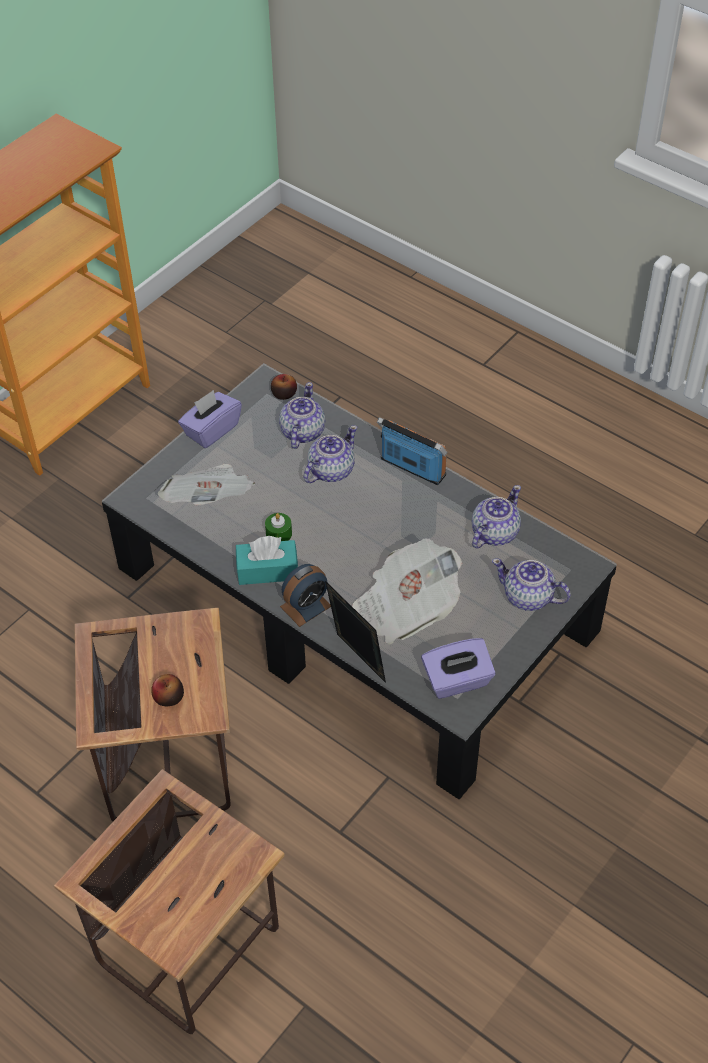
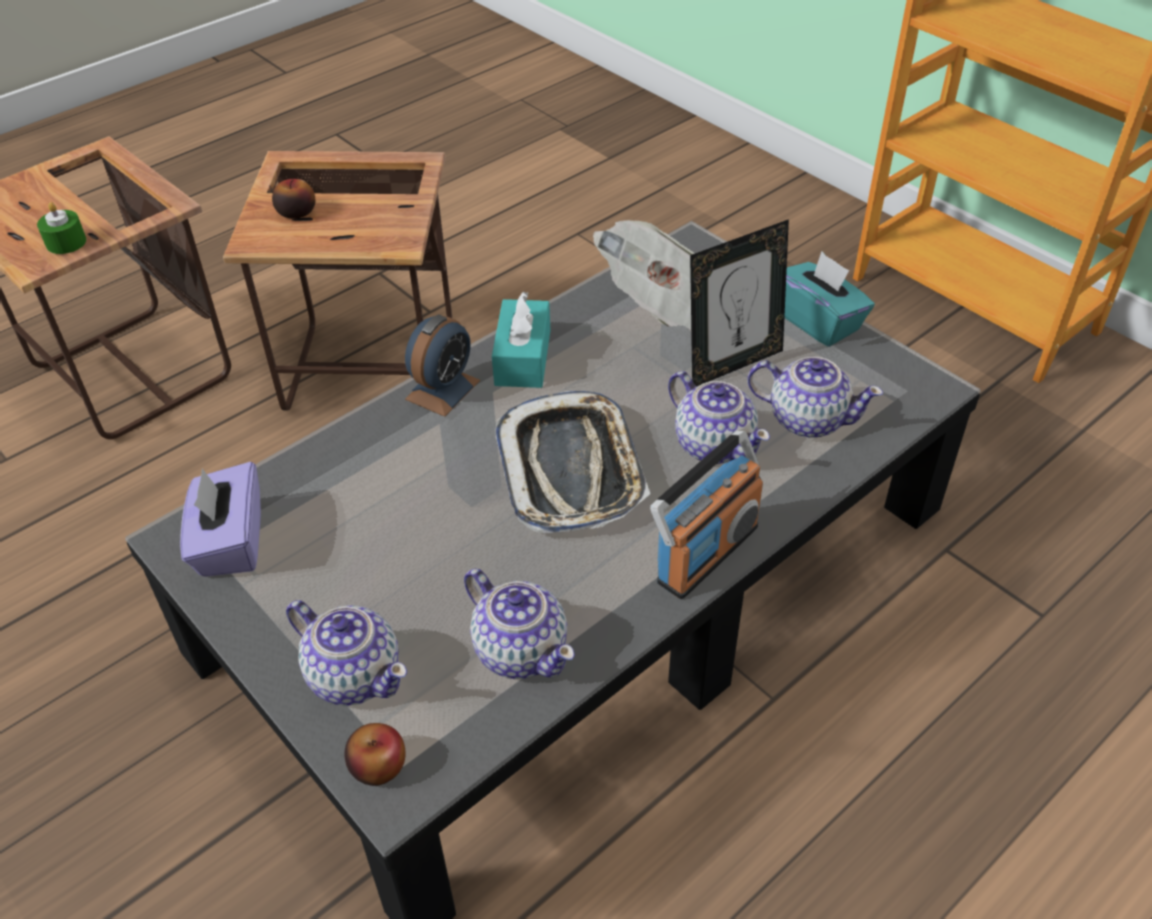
camera: 100 degrees right, 5 degrees down
purple tissue box [178,390,242,448] -> turquoise tissue box [784,252,875,347]
green candle [265,513,292,541] -> green candle moved to [37,202,86,254]
apple [271,374,297,400] -> apple moved to [344,723,406,786]
alarm clock [280,564,331,627] -> alarm clock turned 120 degrees counterclockwise [405,314,480,417]
picture frame [325,581,386,683] -> picture frame moved to [690,219,789,386]
newspaper [352,539,462,645] -> none
teapot [492,558,571,611] -> teapot turned 90 degrees clockwise [286,600,407,706]
none -> tray [495,391,651,533]

